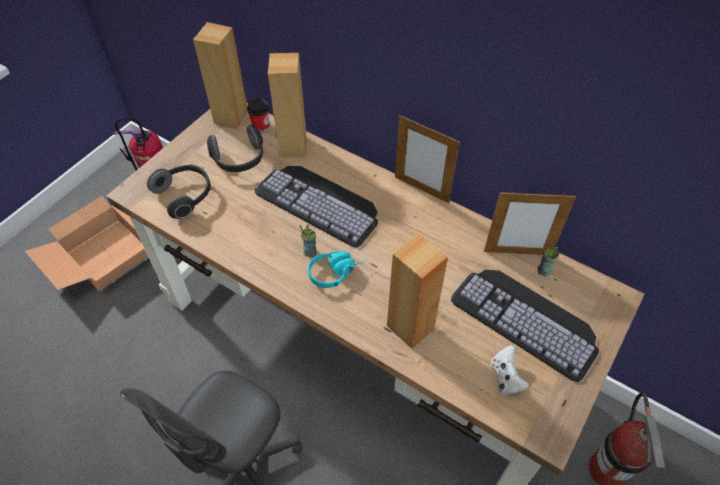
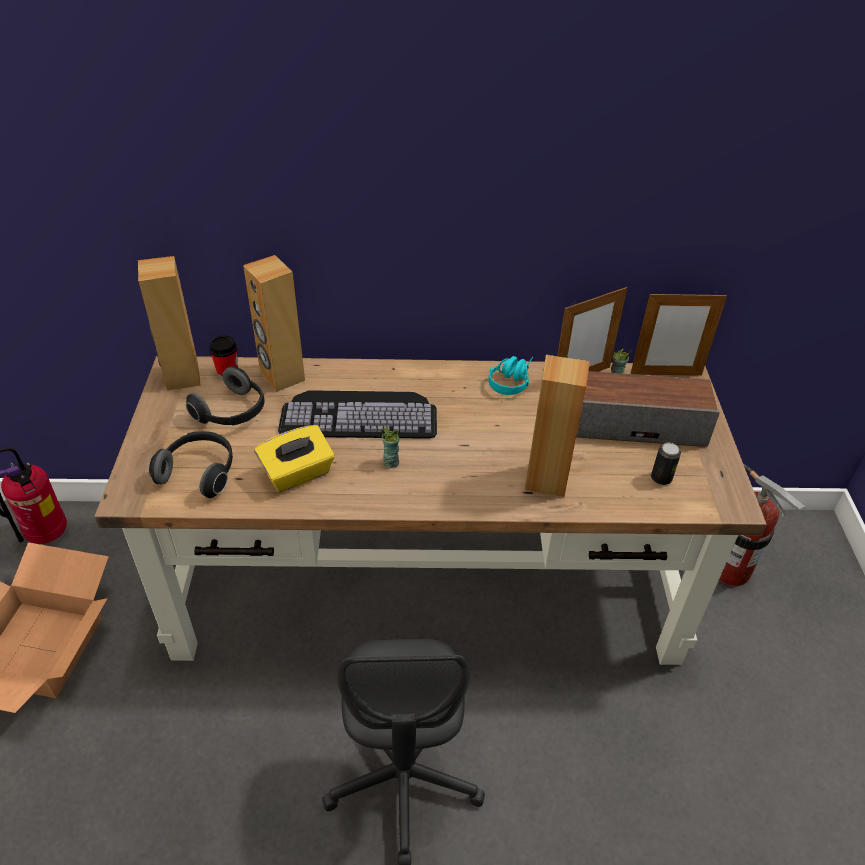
camera: 35 degrees left, 10 degrees down
turquoise headphones [308,251,367,288] -> turquoise headphones moved to [488,356,533,395]
picture frame [395,115,460,203] -> picture frame moved to [631,291,727,376]
keyboard [451,270,599,382] -> speaker [576,371,719,447]
white game controller [490,345,530,394] -> can [651,443,681,485]
none -> yellow tissue box [255,425,335,492]

